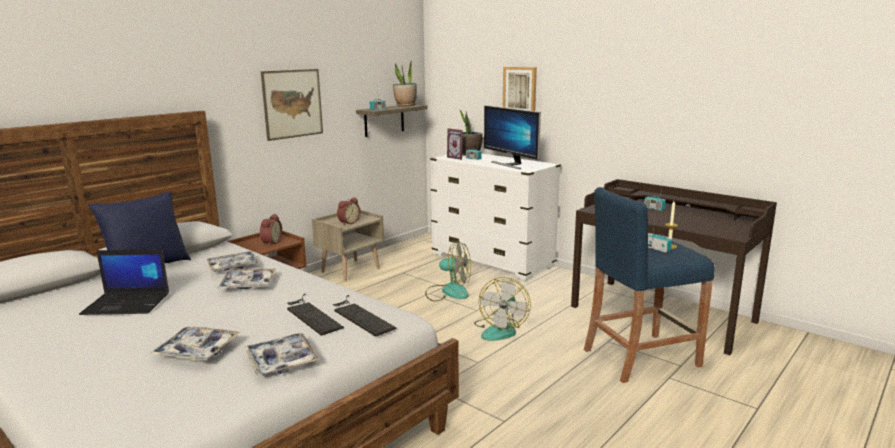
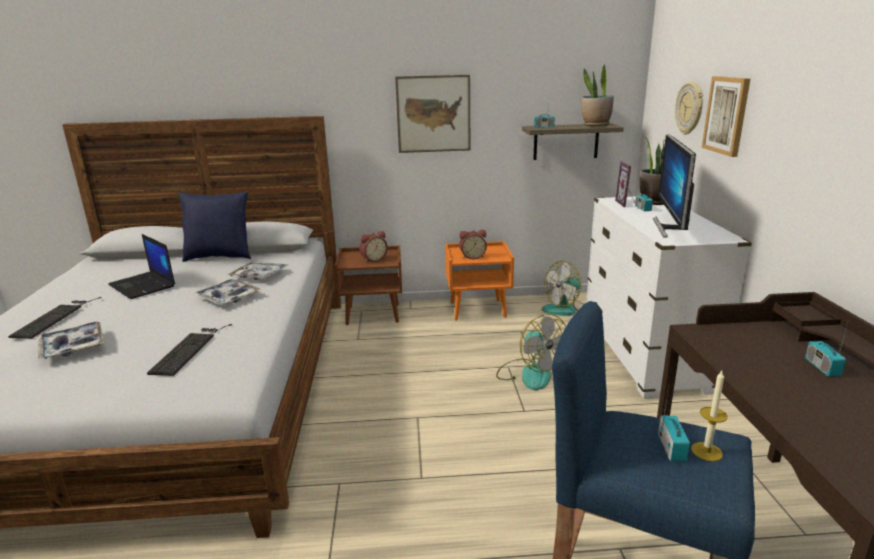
camera: 45 degrees right, 5 degrees up
tray [245,333,320,375] -> none
beige nightstand [312,210,384,281] -> orange nightstand [445,241,514,320]
keyboard [333,295,397,337] -> keyboard moved to [8,297,102,338]
fan [474,277,531,341] -> fan moved to [542,260,583,316]
none -> wall clock [675,82,703,135]

